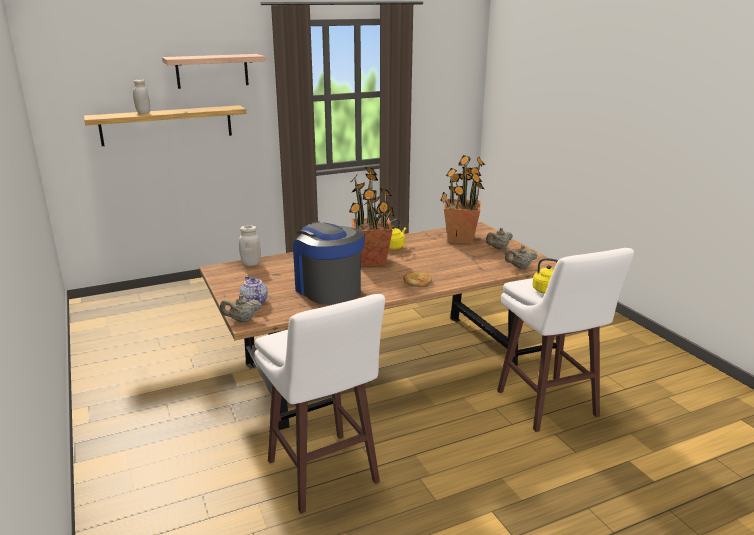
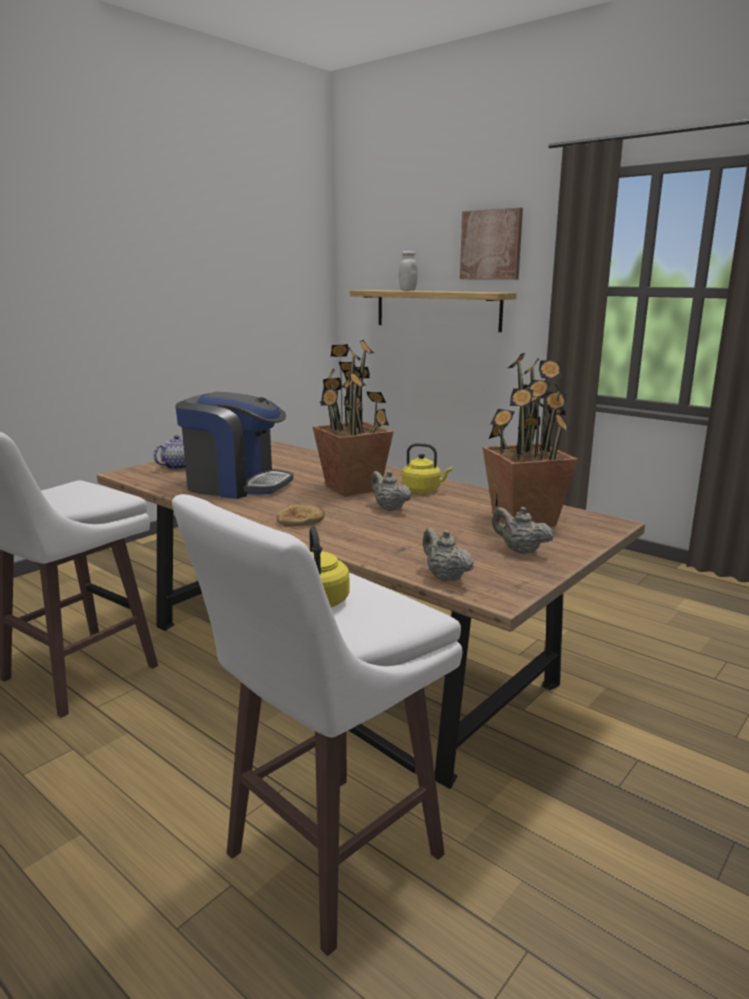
camera: 65 degrees right, 5 degrees down
shelf [162,54,266,89] -> picture [460,208,523,280]
beige teapot [220,295,262,322] -> beige teapot moved to [371,471,412,511]
white jar [239,225,261,266] -> none
coffee machine [293,221,365,305] -> coffee machine turned 75 degrees clockwise [176,392,293,499]

